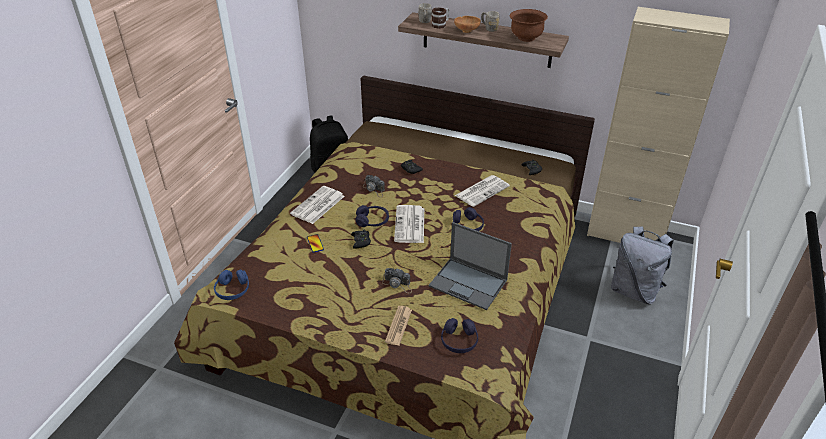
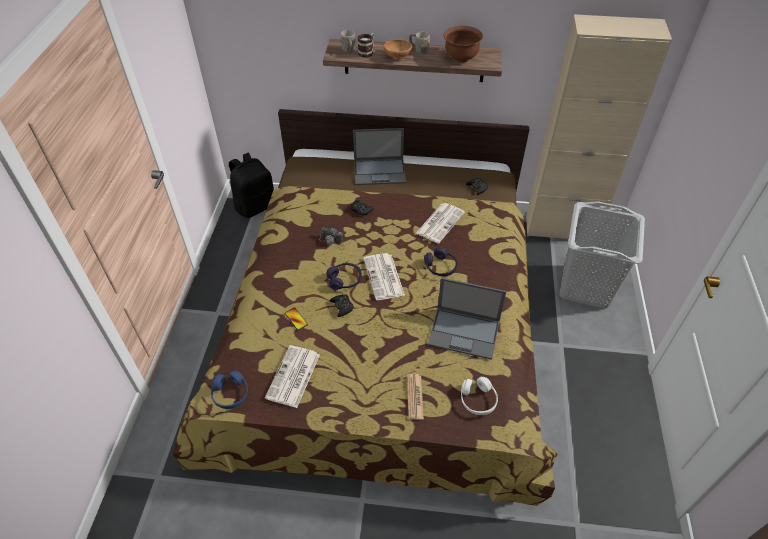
camera: 15 degrees left, 10 degrees up
newspaper [290,186,345,224] -> newspaper moved to [265,345,320,408]
camera [382,268,412,293] -> none
purple headphones [441,318,478,353] -> white headphones [461,377,498,415]
grey backpack [611,227,674,304] -> grey laundry basket [559,202,645,308]
none -> laptop [353,128,406,185]

